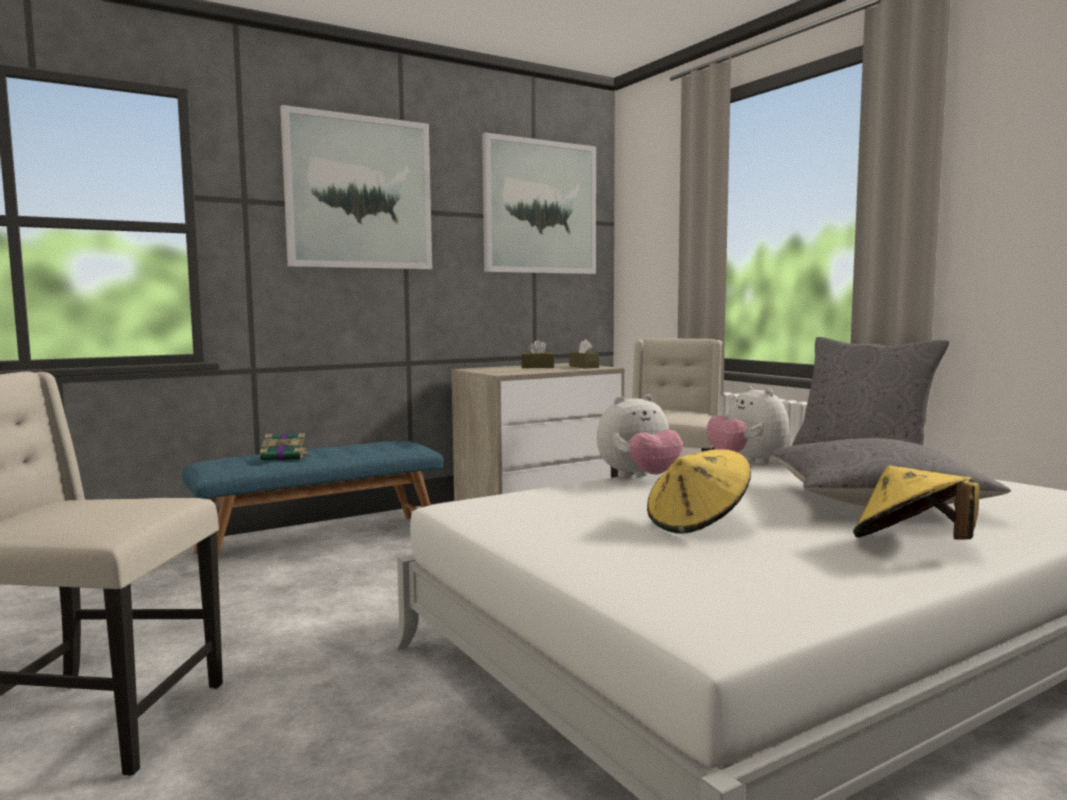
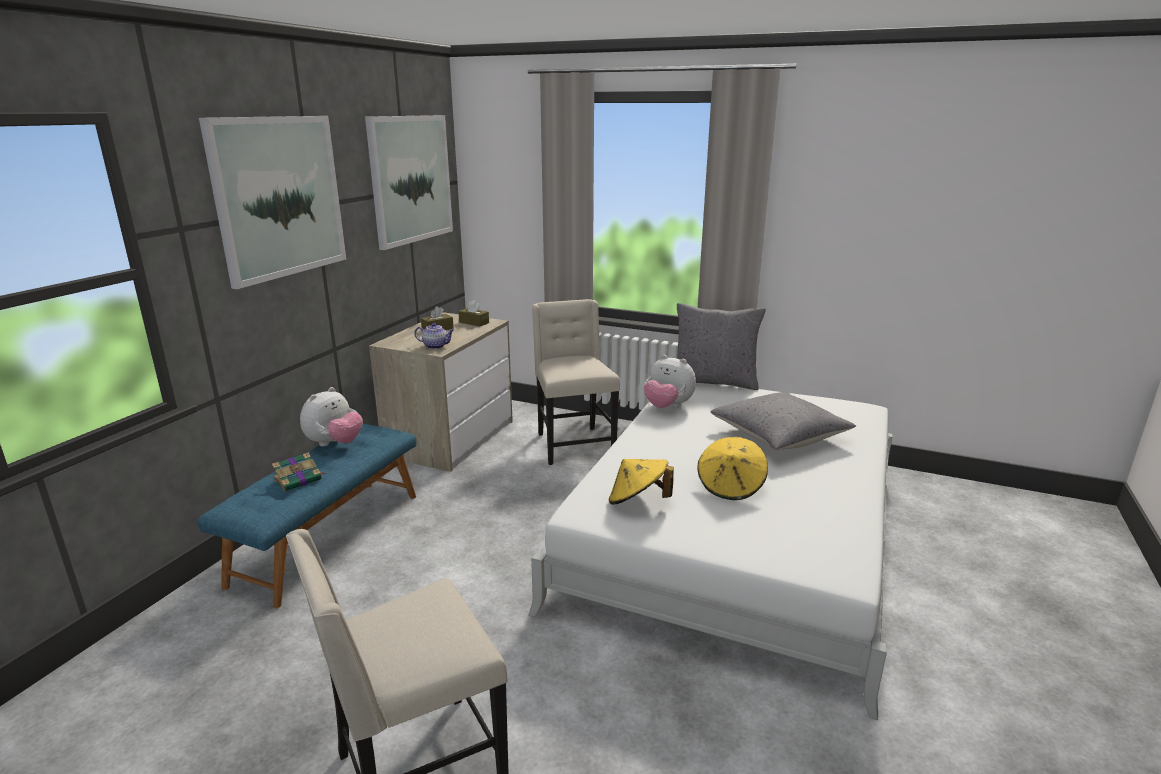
camera: 35 degrees left, 15 degrees up
plush toy [597,394,683,478] -> plush toy moved to [300,387,363,446]
yellow hat [853,466,980,540] -> yellow hat moved to [609,459,674,505]
none -> teapot [414,323,454,349]

